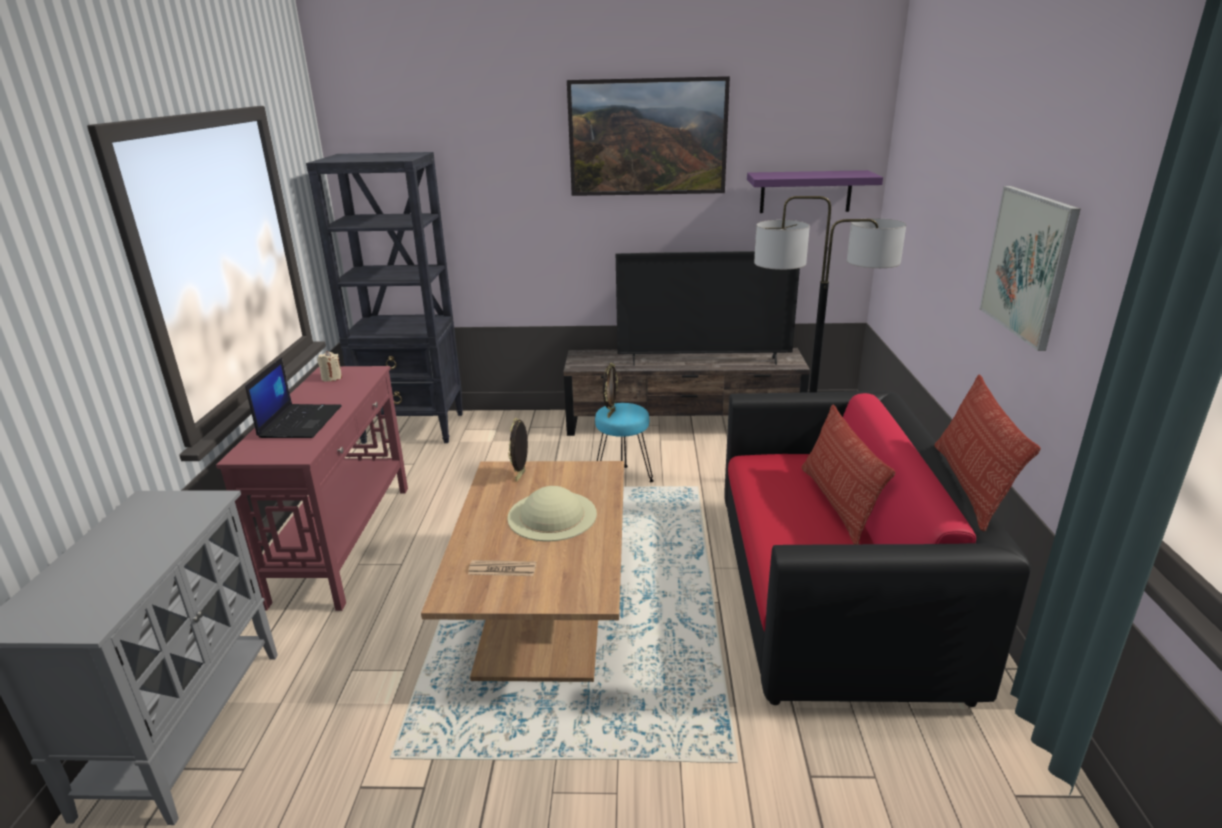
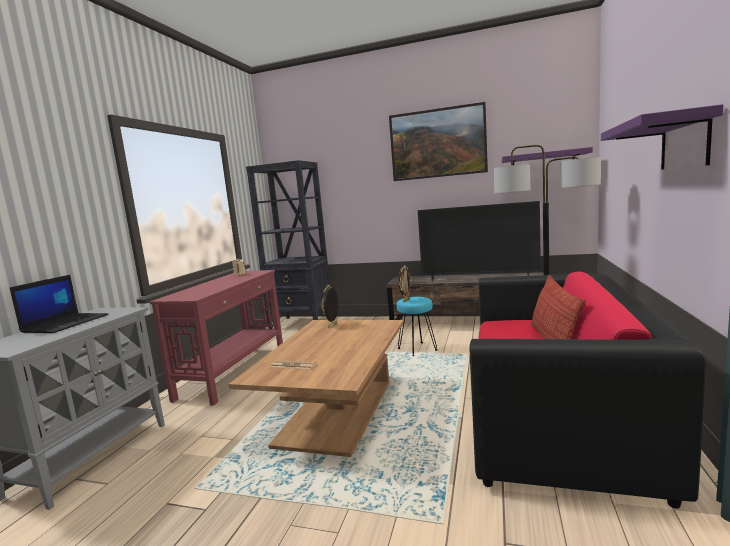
camera: 15 degrees right, 15 degrees down
laptop [245,357,342,438] -> laptop moved to [10,275,108,333]
beige hat [507,486,597,542] -> none
pillow [934,375,1041,531] -> none
picture [979,186,1081,351] -> purple shelf [601,104,724,169]

